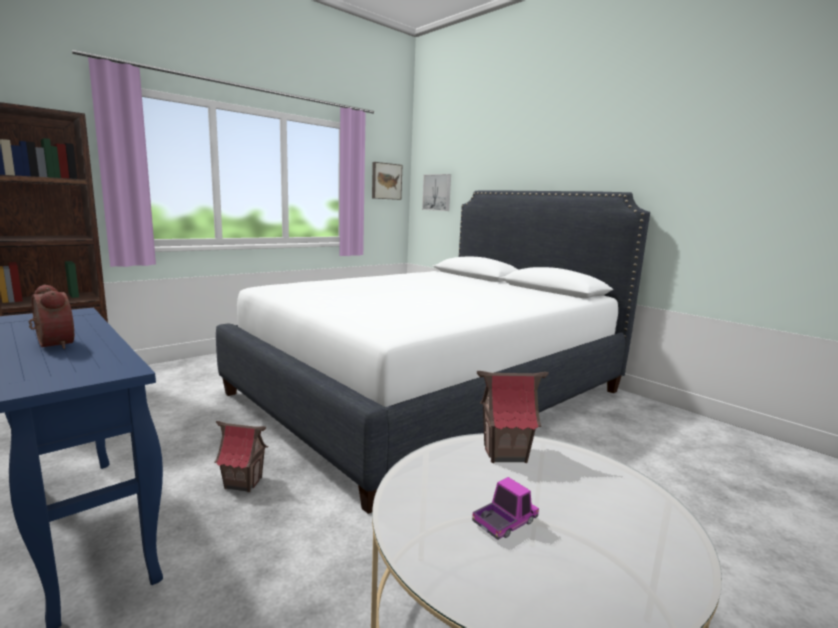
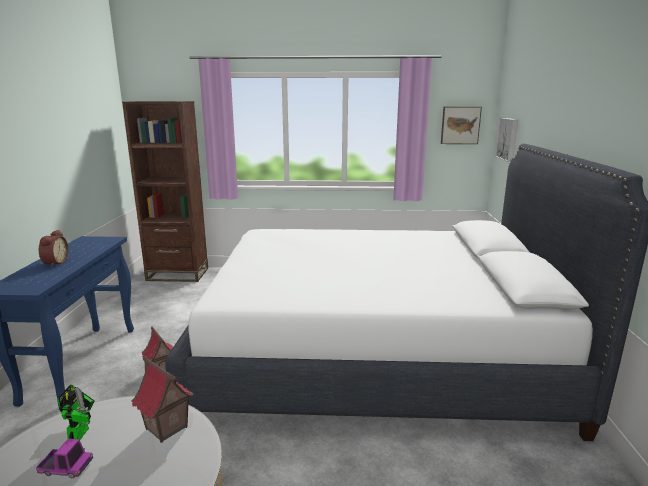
camera: 45 degrees right, 5 degrees up
none -> toy robot [57,385,95,440]

